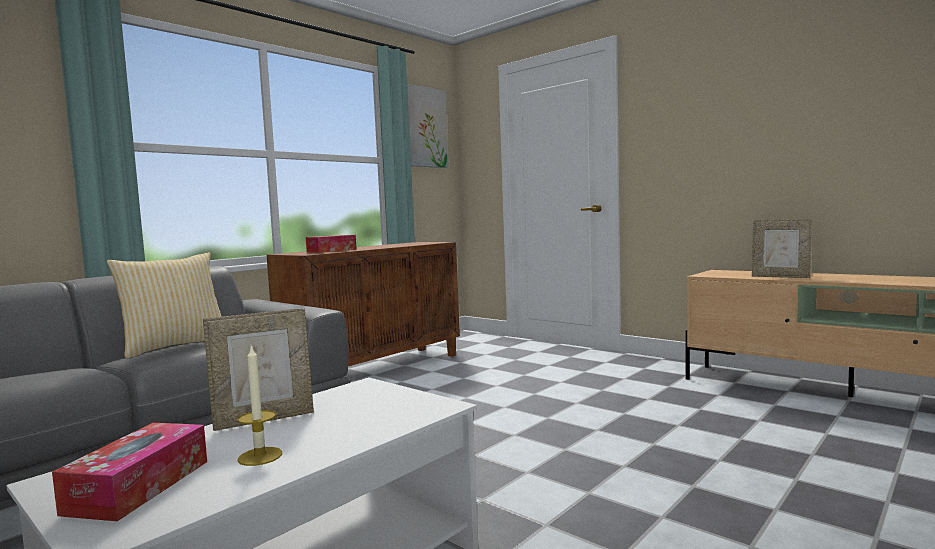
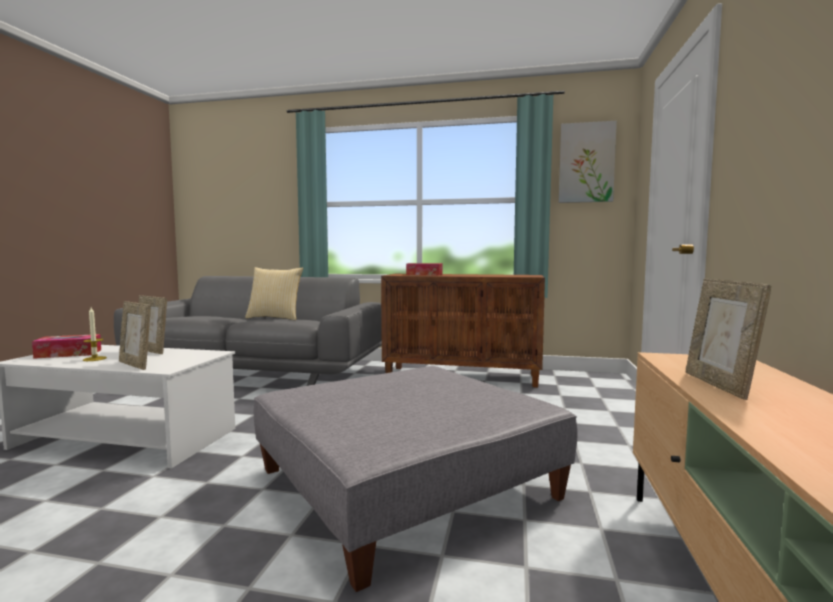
camera: 60 degrees right, 0 degrees up
none -> picture frame [119,301,151,370]
none -> grey ottoman [254,366,578,592]

